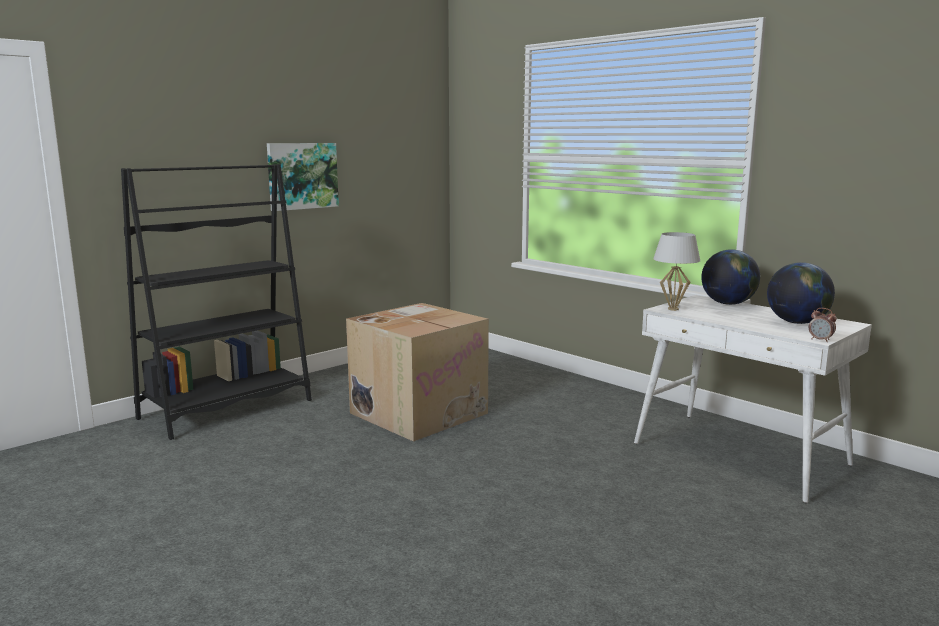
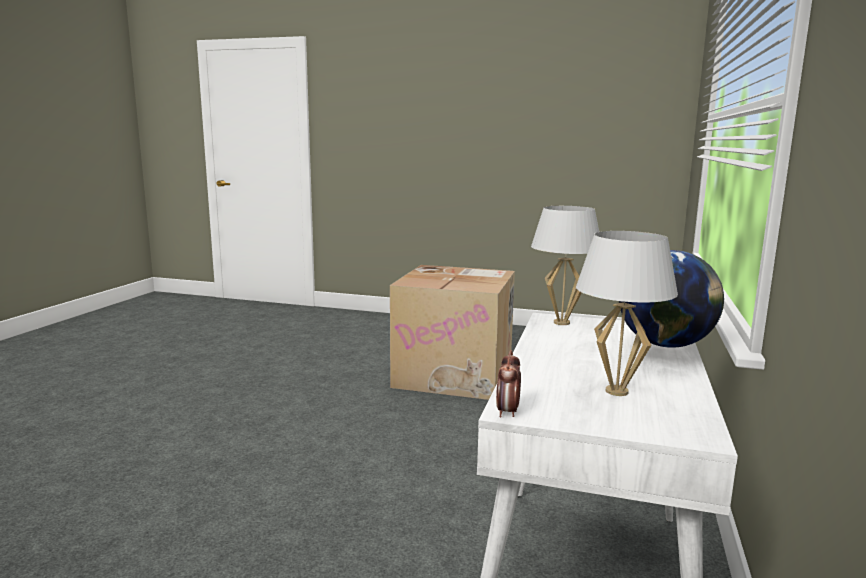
camera: 60 degrees right, 0 degrees up
black bookcase [121,164,312,440] -> none
picture [267,143,339,211] -> none
globe [767,262,835,324] -> white table lamp [576,231,678,396]

